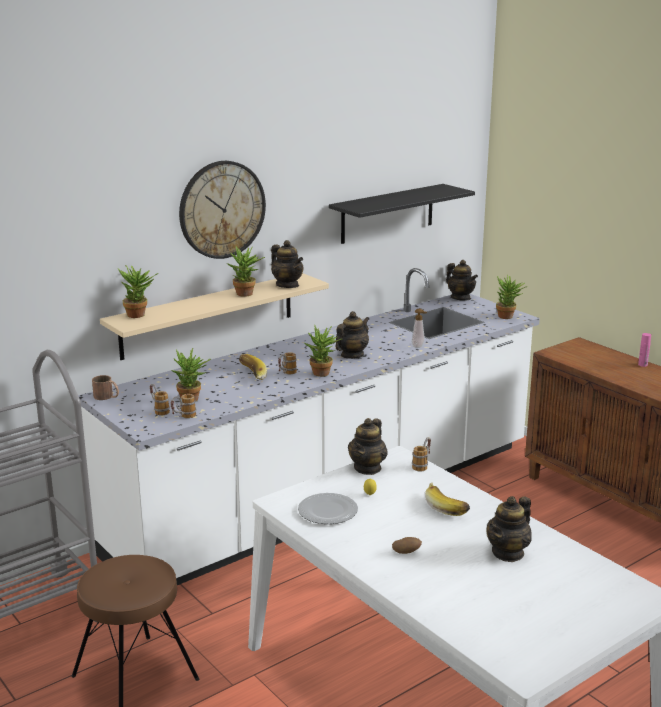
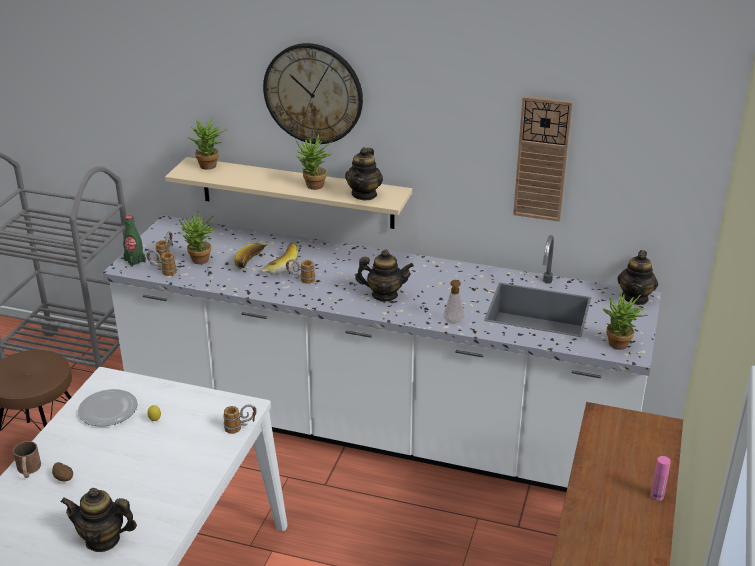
camera: 55 degrees right, 10 degrees up
brown mug [92,375,119,400] -> brown mug moved to [13,441,41,478]
potted plant [304,325,342,377] -> none
black shelf [329,184,475,244] -> wall clock [513,96,573,222]
teapot [348,418,388,475] -> none
banana [425,482,470,516] -> banana moved to [234,243,269,269]
none -> green bottle [123,215,146,267]

